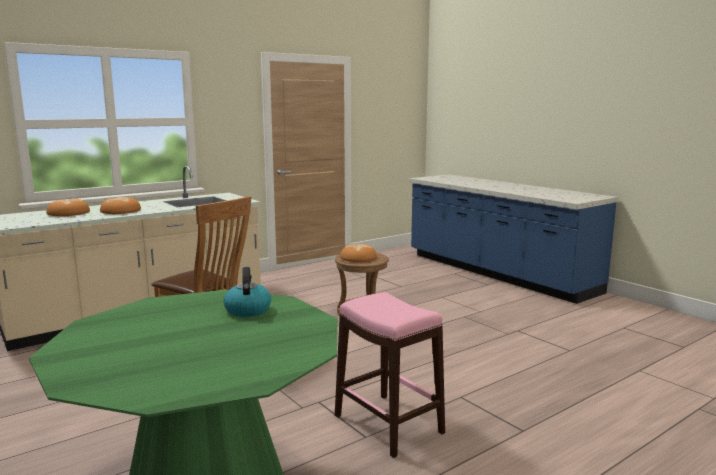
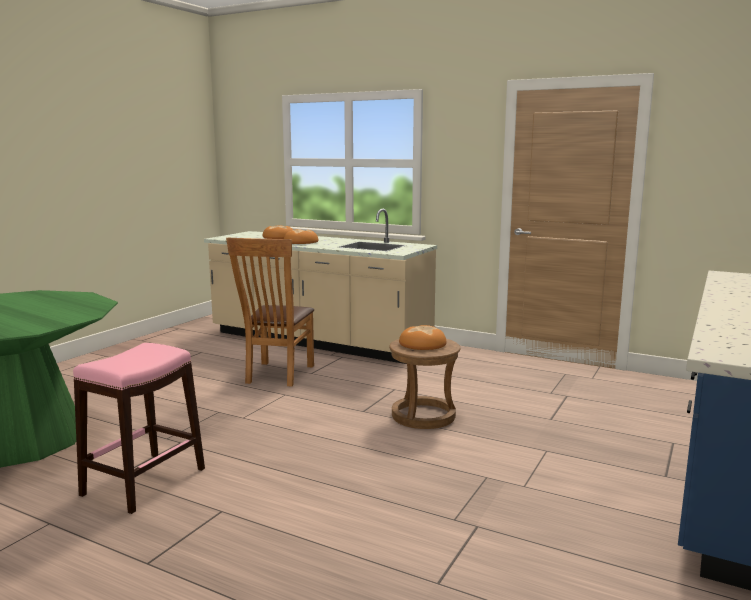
camera: 65 degrees right, 0 degrees up
kettle [224,267,271,317] -> none

